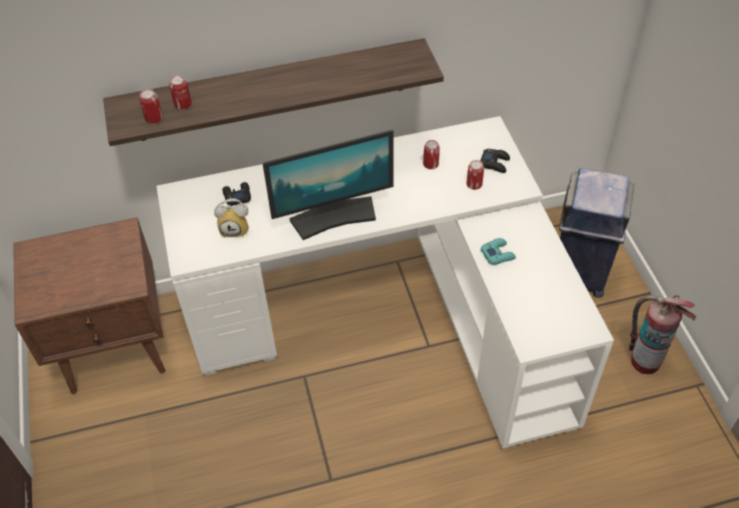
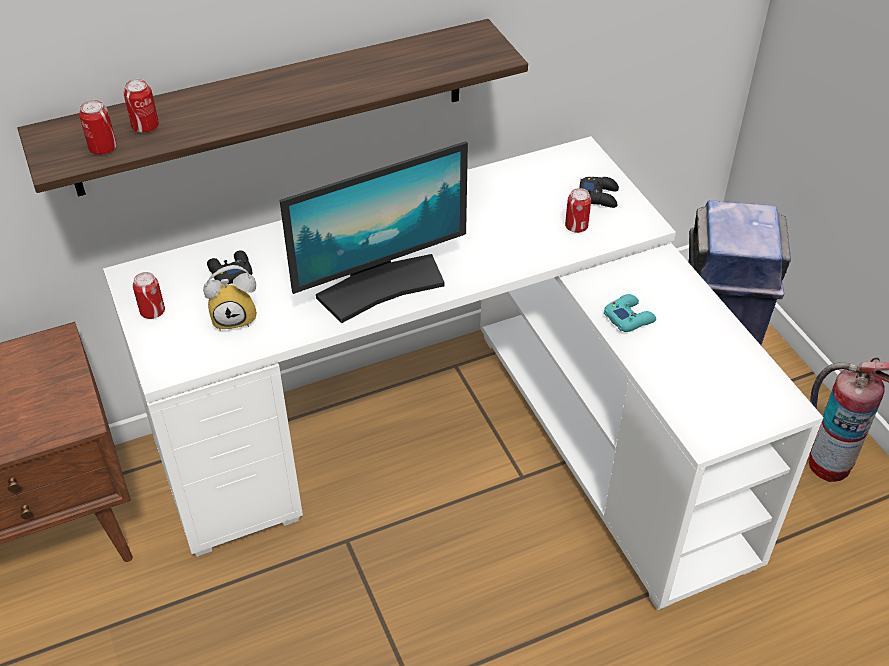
camera: 10 degrees left, 5 degrees down
can [423,140,440,169] -> can moved to [133,272,165,319]

